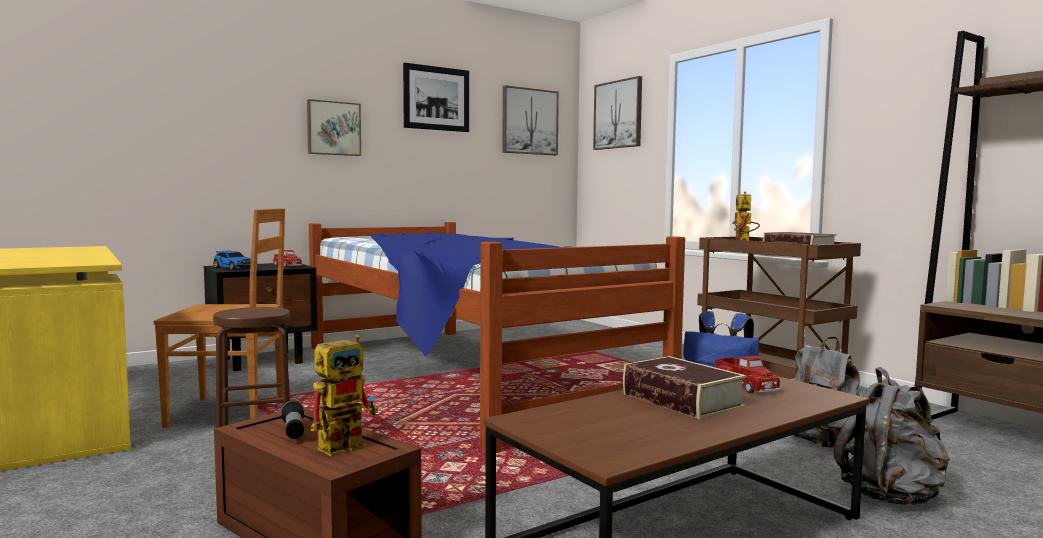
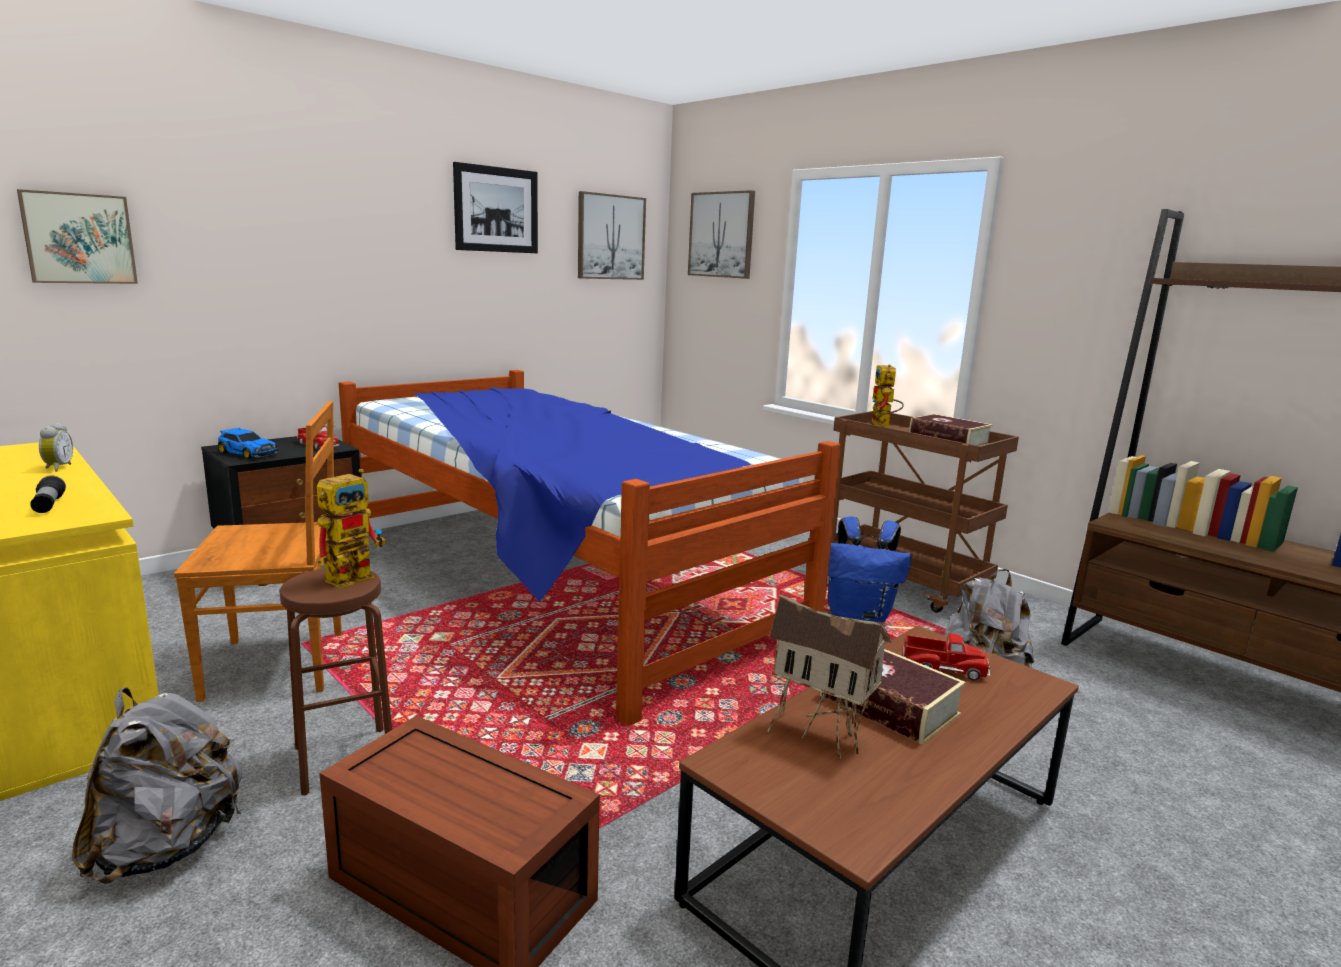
camera: 10 degrees left, 10 degrees up
flashlight [281,400,304,439] -> flashlight moved to [30,476,66,513]
picture [307,99,361,156] -> picture moved to [17,189,138,284]
toy robot [311,334,378,457] -> toy robot moved to [317,469,386,589]
toy truck [715,356,781,393] -> toy truck turned 45 degrees counterclockwise [902,633,990,681]
grey backpack [834,367,950,505] -> grey backpack moved to [72,687,242,884]
none -> alarm clock [39,423,73,472]
none -> toy house [767,594,893,759]

